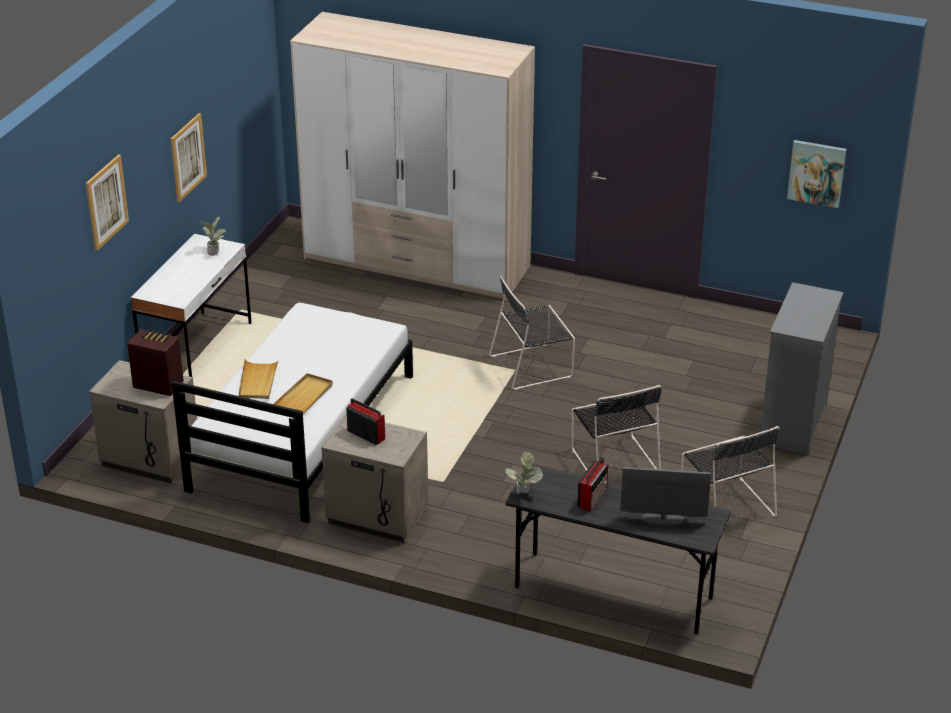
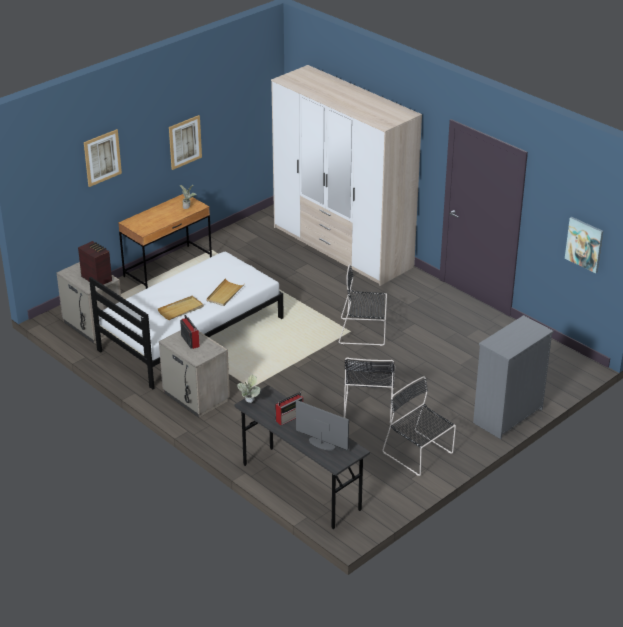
camera: 25 degrees right, 0 degrees up
white desk [131,234,252,377] -> brown desk [118,194,212,289]
beige tray [239,359,279,399] -> beige tray moved to [206,278,245,306]
black chair [681,426,780,517] -> black chair turned 135 degrees clockwise [382,376,456,476]

